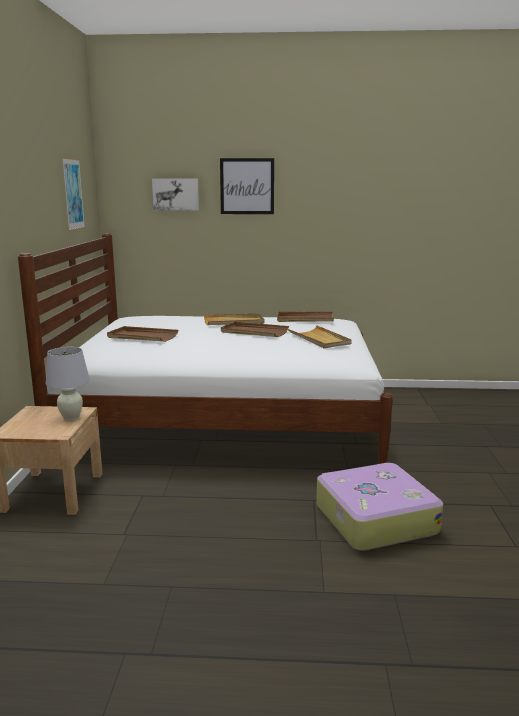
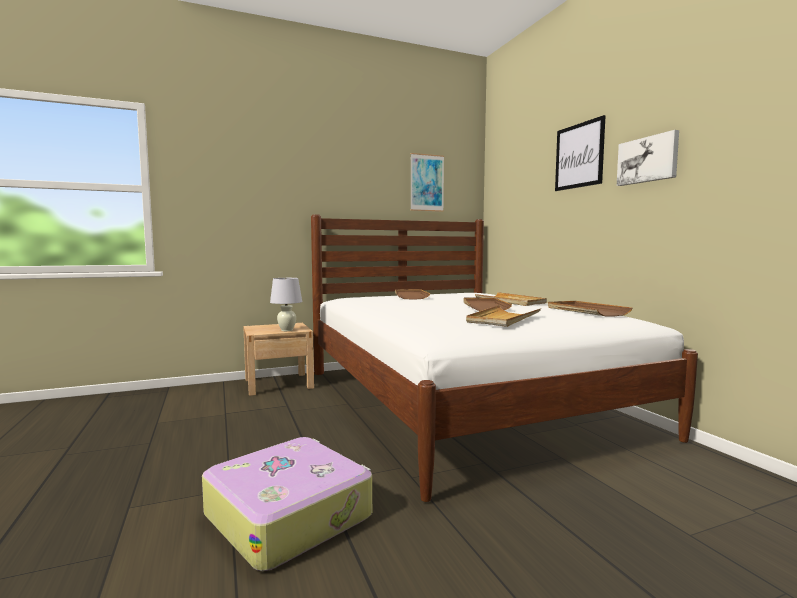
camera: 65 degrees right, 10 degrees down
picture [152,178,199,211] -> picture moved to [617,130,679,186]

